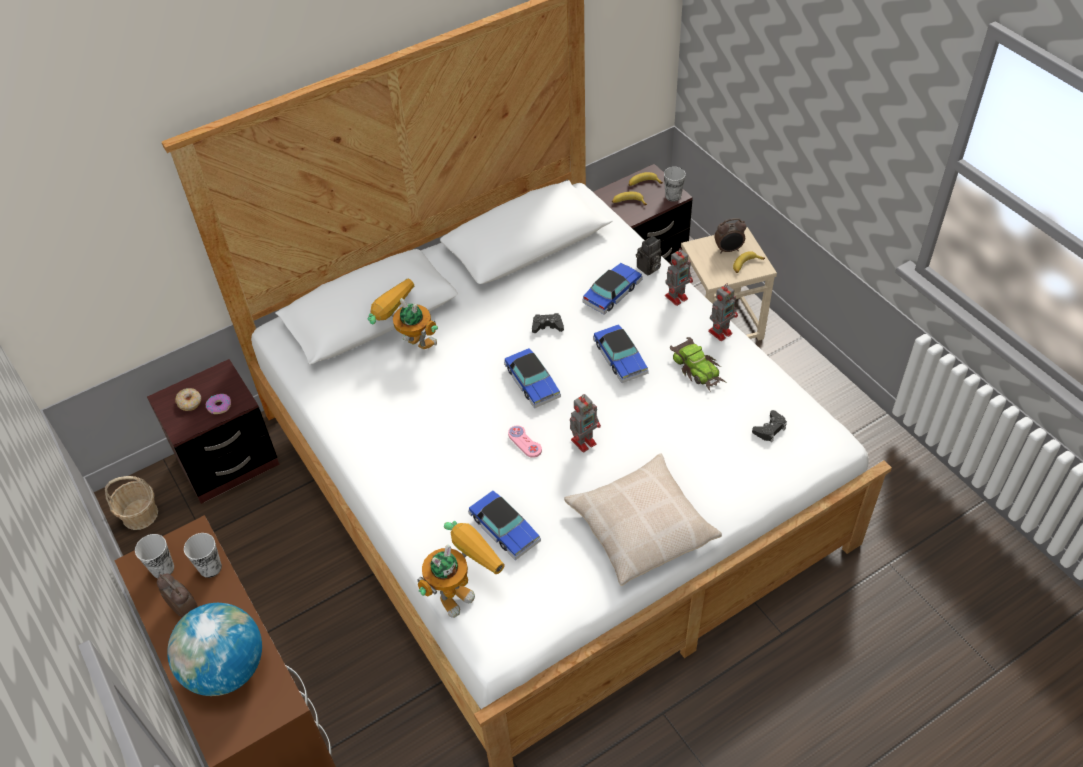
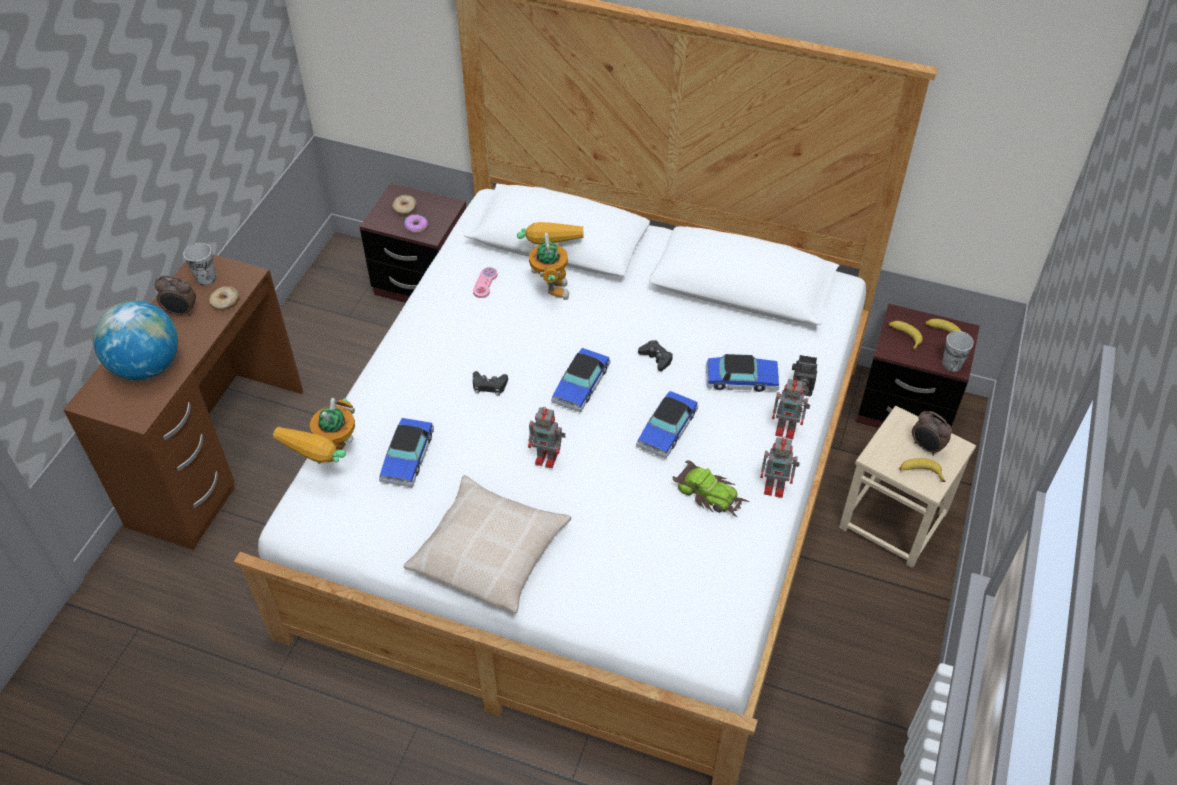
camera: 50 degrees right, 0 degrees up
basket [105,476,158,530] -> none
alarm clock [157,573,197,617] -> alarm clock turned 90 degrees clockwise [155,275,196,316]
cup [184,533,222,578] -> donut [209,286,239,310]
toy robot [417,521,505,618] -> toy robot turned 105 degrees clockwise [273,398,355,464]
pink game controller [508,425,542,458] -> pink game controller moved to [473,267,498,298]
toy car [670,337,726,392] -> toy car turned 75 degrees counterclockwise [672,460,749,518]
black game controller [752,410,787,442] -> black game controller moved to [473,371,508,396]

